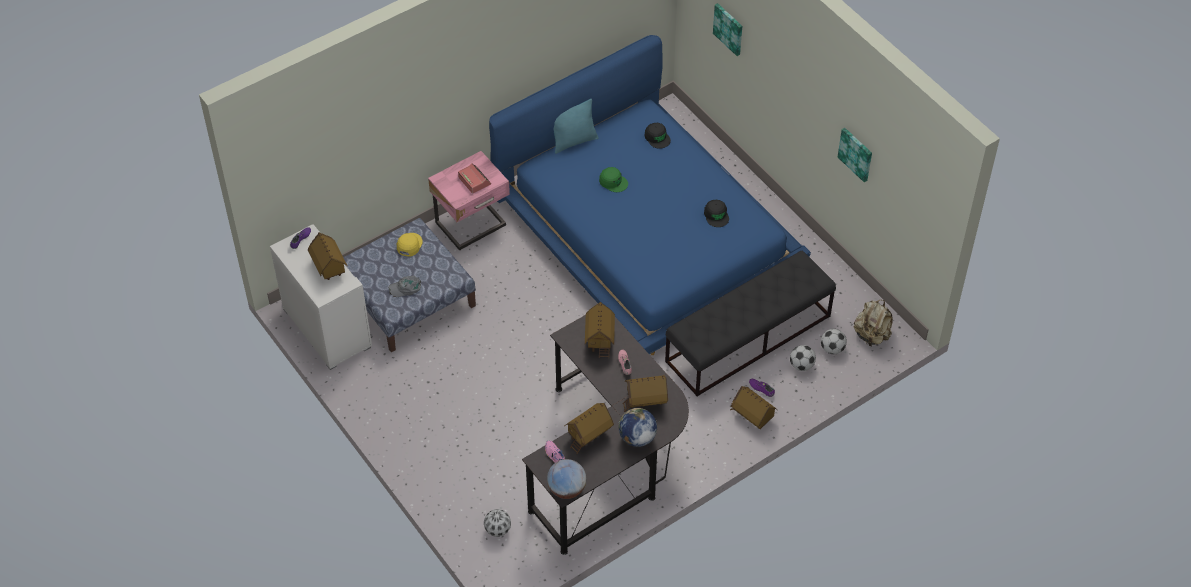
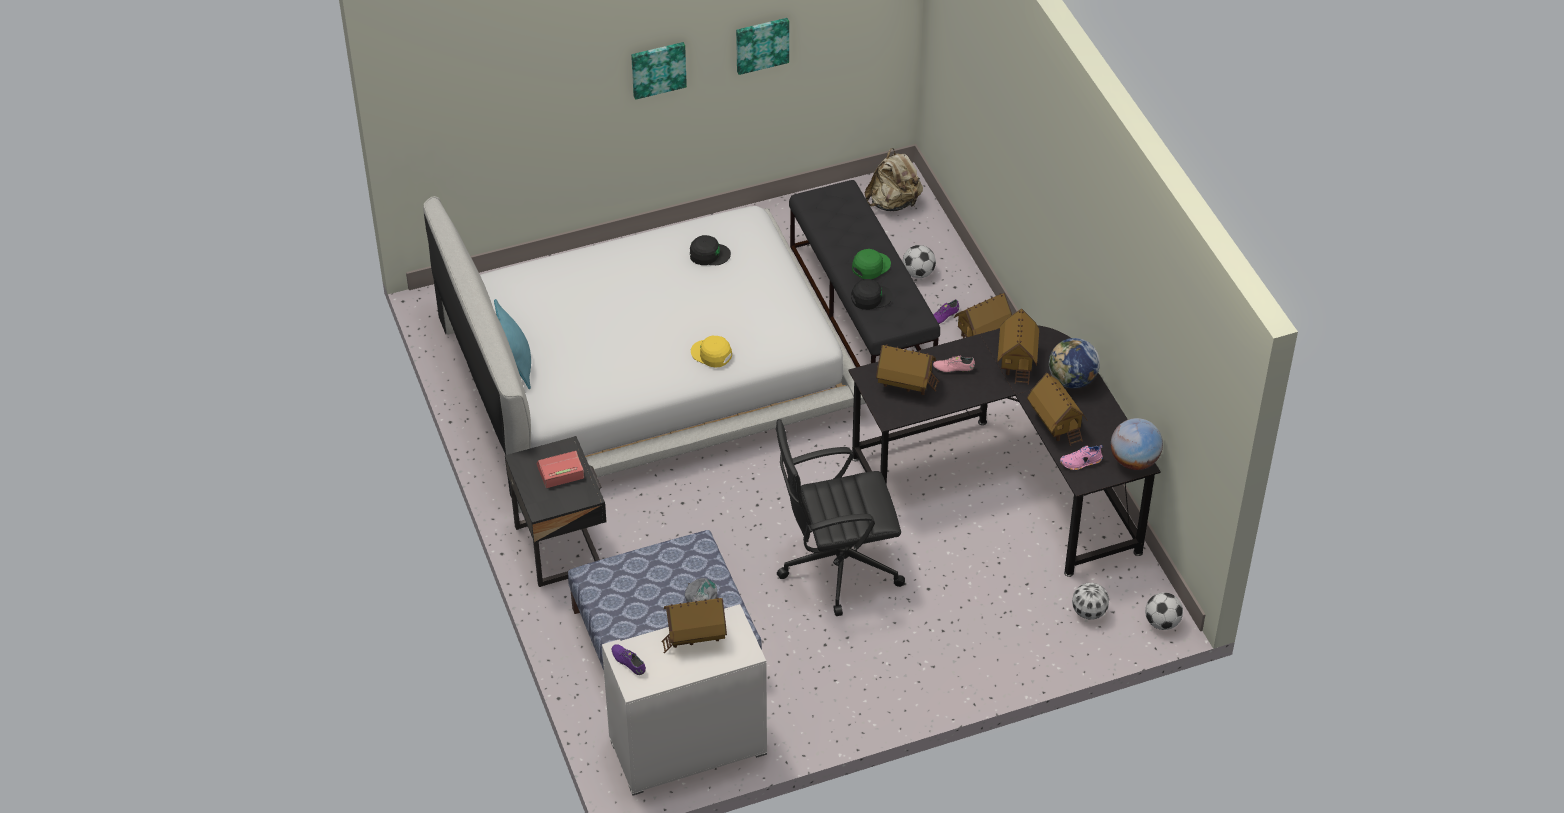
camera: 75 degrees left, 5 degrees down
yellow cap [397,233,423,257] -> yellow cap moved to [691,336,732,368]
pink nightstand [428,151,510,250] -> black nightstand [505,436,606,587]
blue bed [489,35,811,355] -> white bed [423,196,866,513]
green cap [599,167,628,192] -> green cap moved to [852,249,891,279]
black cap [644,123,671,149] -> black cap moved to [851,279,893,310]
picture [713,3,742,56] -> picture moved to [631,42,687,100]
football [821,329,847,354] -> football moved to [1145,592,1183,630]
none -> black office chair [776,419,905,616]

